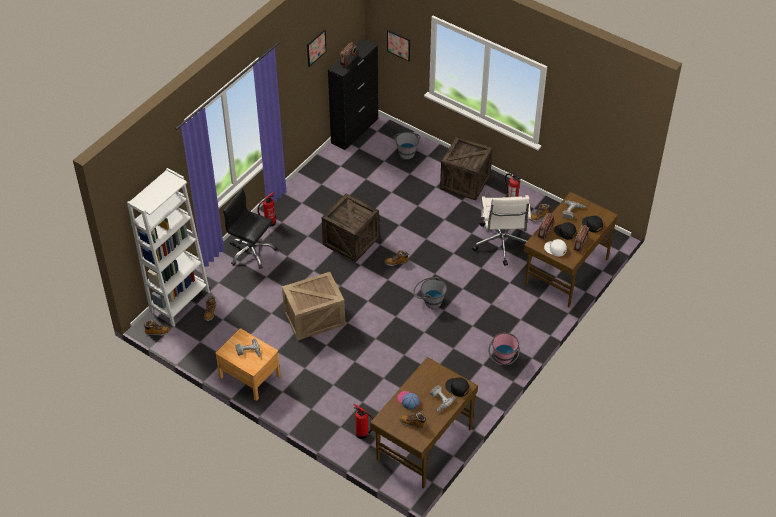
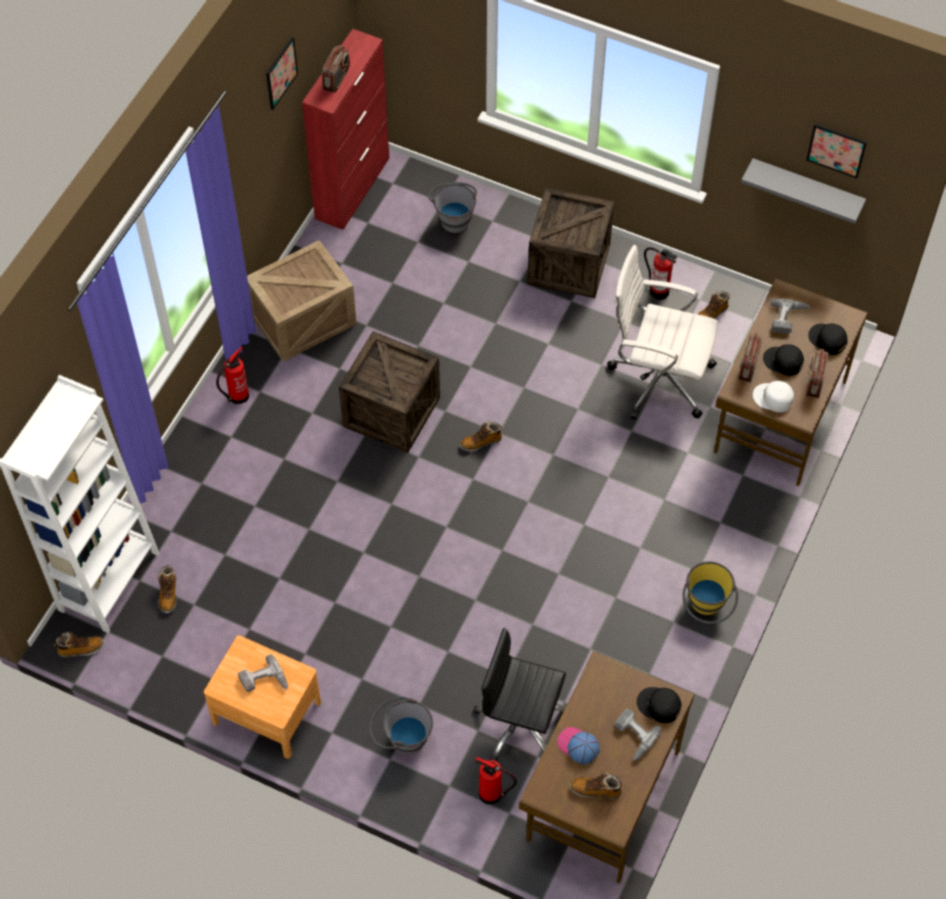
camera: 10 degrees left, 10 degrees up
black office chair [223,189,277,269] -> black office chair moved to [473,628,566,761]
crate [282,272,345,340] -> crate moved to [247,240,357,362]
black cabinet [328,39,378,150] -> red cabinet [302,29,389,230]
picture [387,30,410,62] -> picture moved to [806,124,867,178]
grey bucket [413,277,447,309] -> grey bucket moved to [369,697,433,754]
white office chair [472,195,531,266] -> white office chair turned 120 degrees clockwise [607,245,718,420]
pink bucket [489,333,520,366] -> yellow bucket [683,561,738,624]
none -> grey shelf [741,158,866,224]

